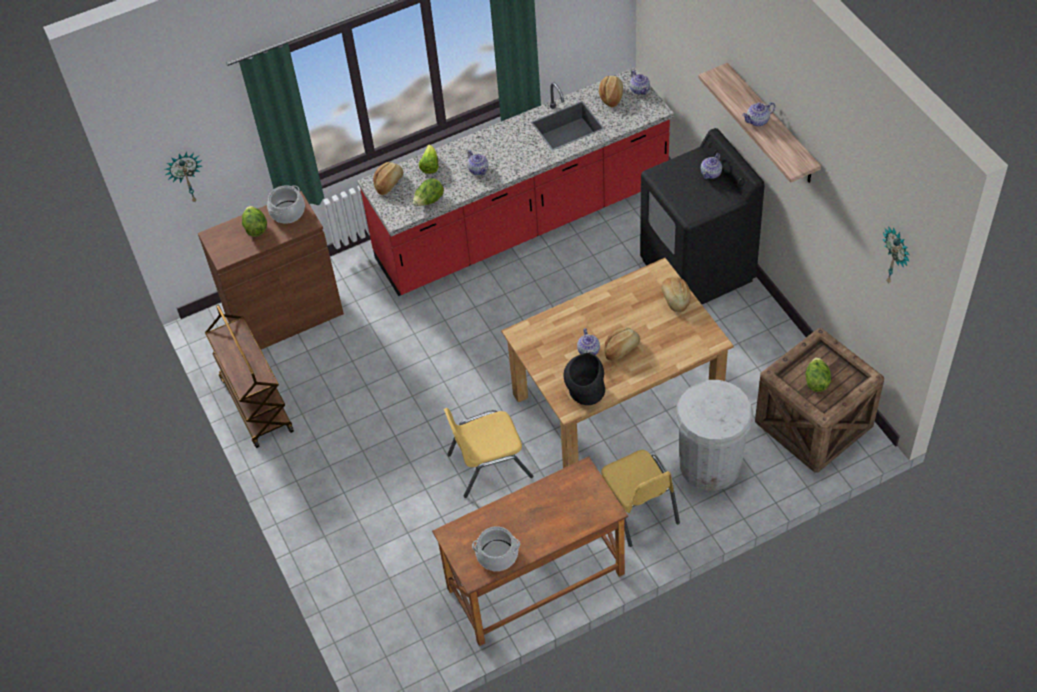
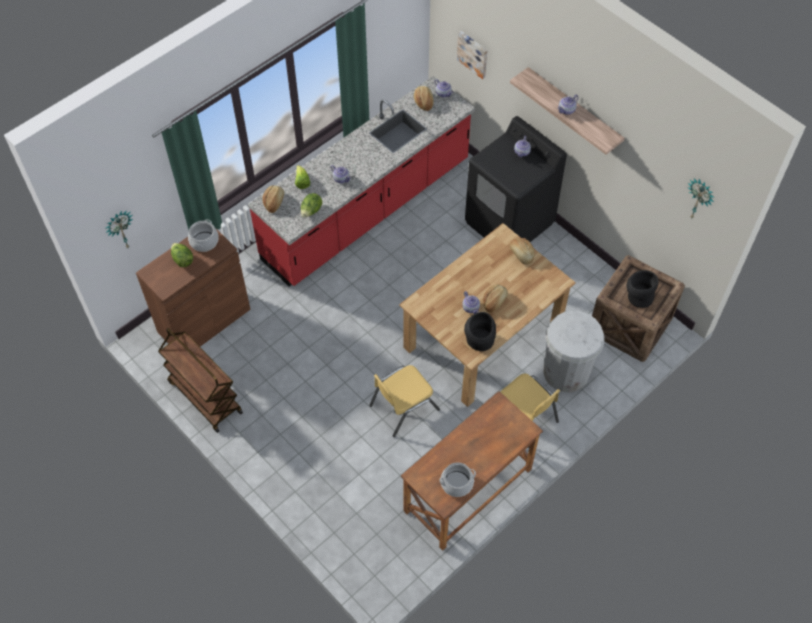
camera: 20 degrees left, 5 degrees up
lettuce [805,357,831,392] -> black vase [627,270,658,308]
none -> picture [457,31,488,79]

